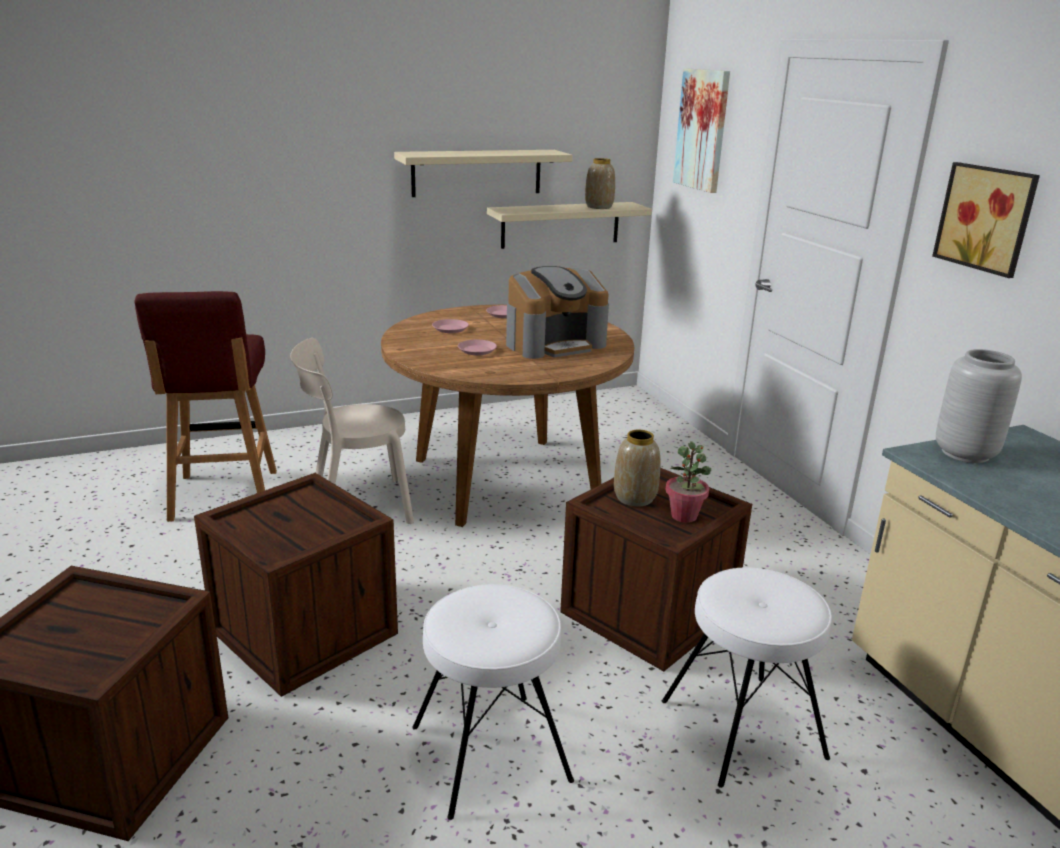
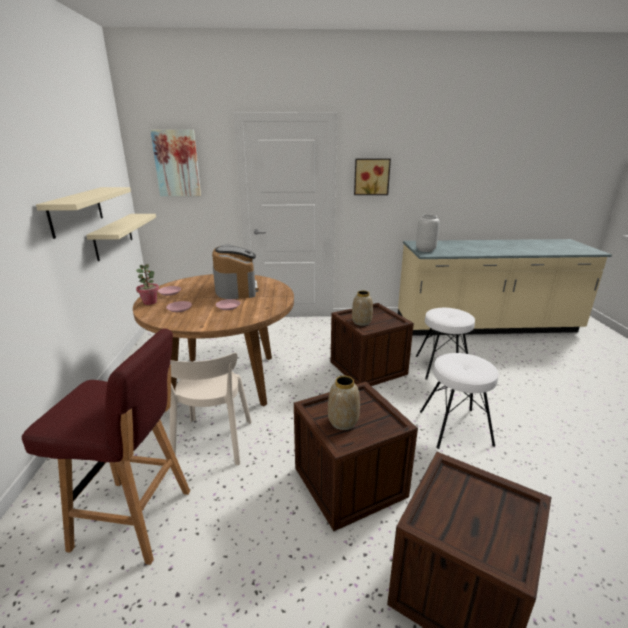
camera: 70 degrees left, 0 degrees up
vase [585,158,615,209] -> vase moved to [328,376,360,430]
potted plant [665,441,711,523] -> potted plant moved to [136,264,159,305]

